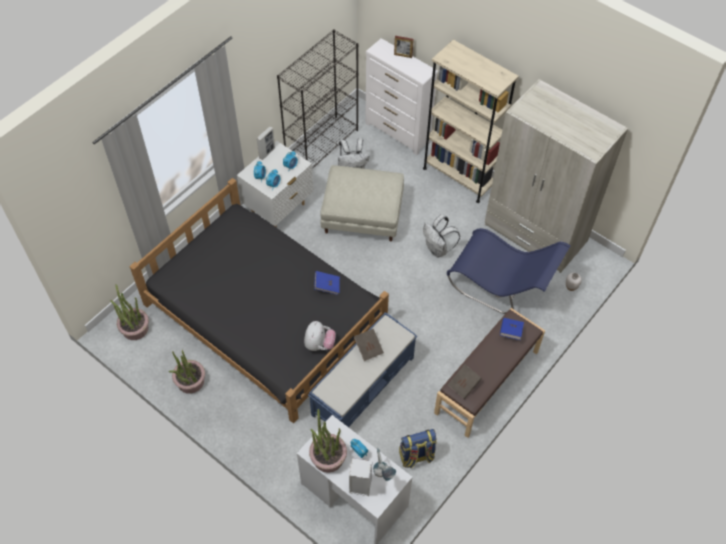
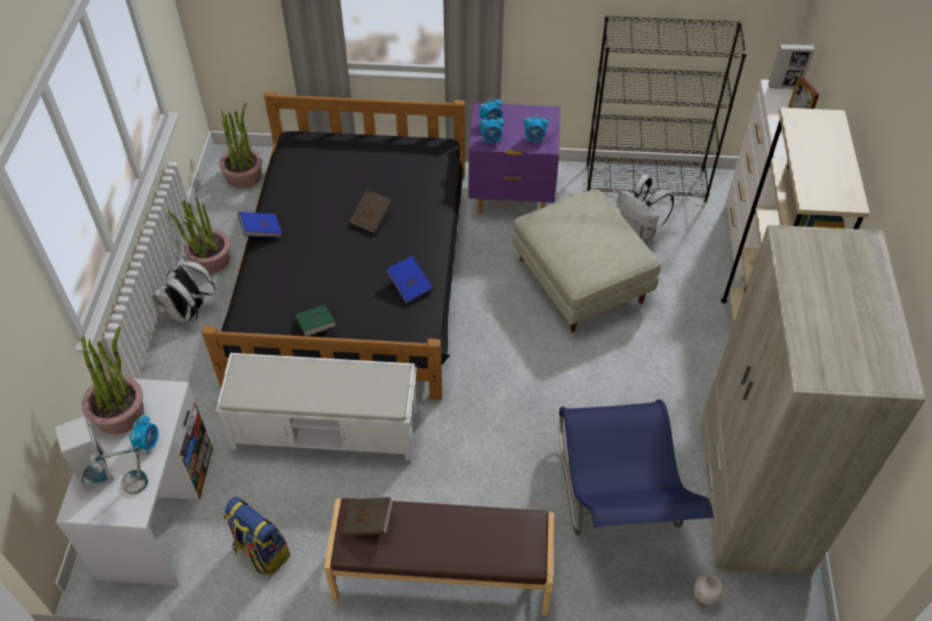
camera: 55 degrees right, 5 degrees down
white nightstand [237,141,313,228] -> purple nightstand [469,103,560,214]
picture frame [256,126,275,160] -> picture frame moved to [768,44,815,89]
plush toy [304,321,336,351] -> green book [295,305,336,336]
blue bench [308,312,417,427] -> white bench [216,353,418,461]
brown book [354,329,384,361] -> brown book moved to [350,189,393,234]
white backpack [423,215,460,258] -> white backpack moved to [153,258,215,323]
blue book [500,318,524,340] -> blue book moved to [238,212,282,238]

